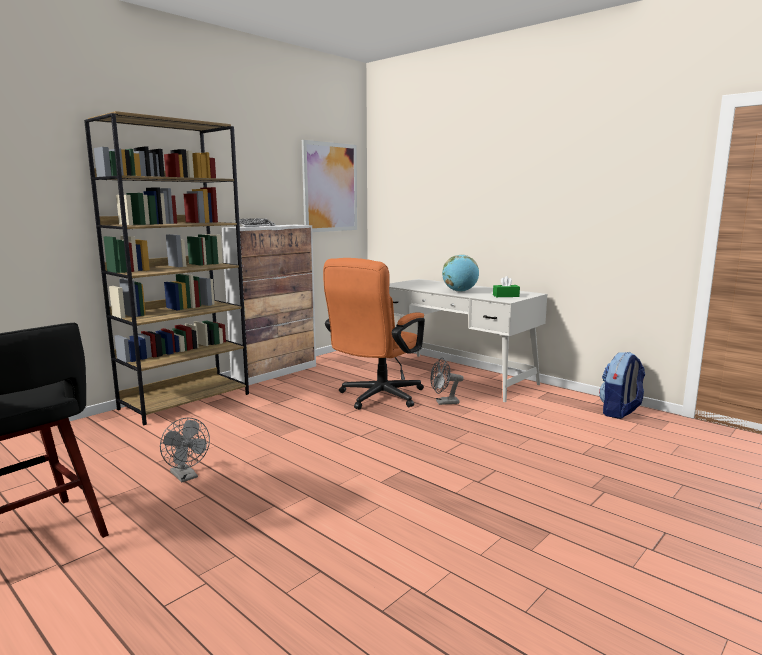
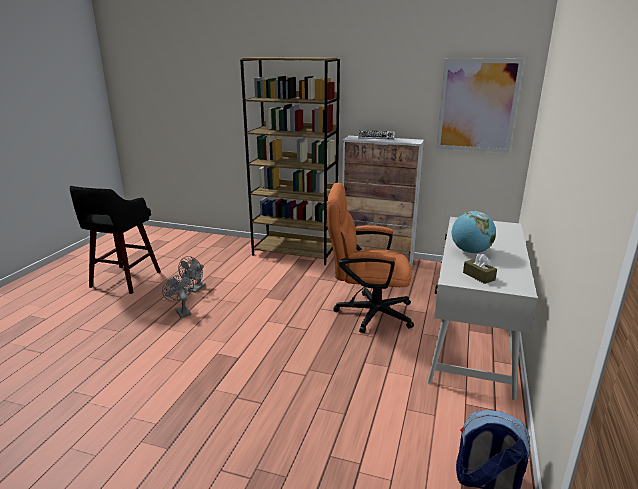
camera: 65 degrees right, 10 degrees up
grey fan [430,358,464,405] -> grey fan moved to [162,274,194,318]
green tissue box [493,276,520,297] -> brown tissue box [463,254,497,284]

